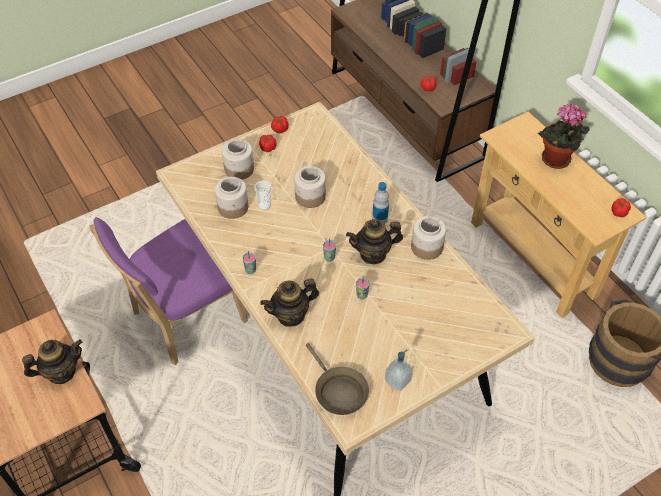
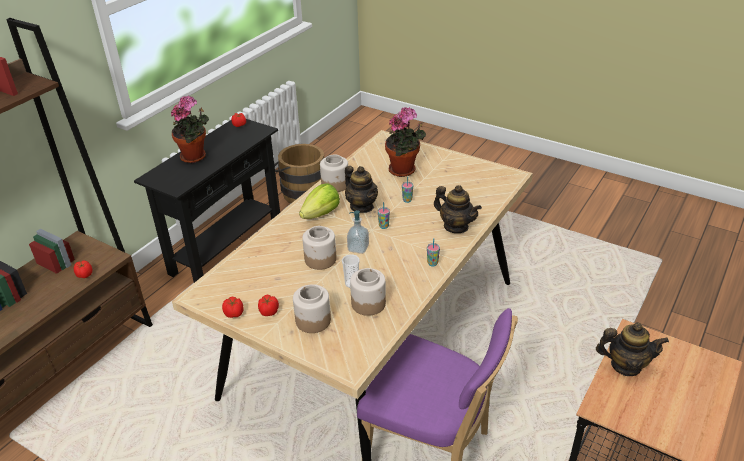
camera: 115 degrees left, 15 degrees down
teapot [22,339,82,384] -> teapot turned 150 degrees clockwise [596,323,669,376]
brown frying pan [306,343,369,415] -> none
bottle [372,182,389,224] -> lettuce [299,183,340,219]
soap dispenser [385,350,413,391] -> soap dispenser moved to [347,210,369,254]
beige console table [471,112,647,318] -> black console table [134,119,280,283]
none -> potted plant [385,107,426,177]

